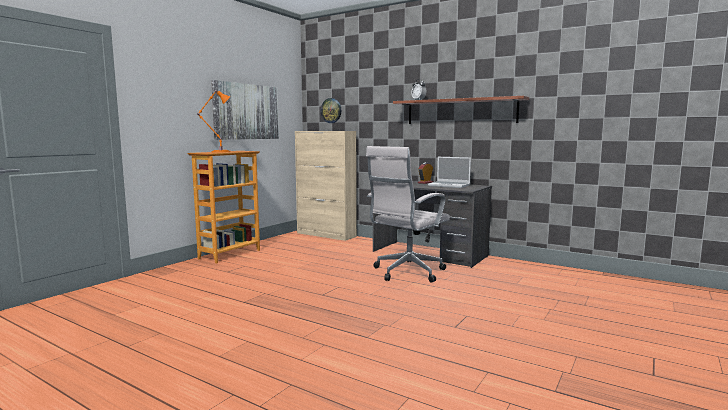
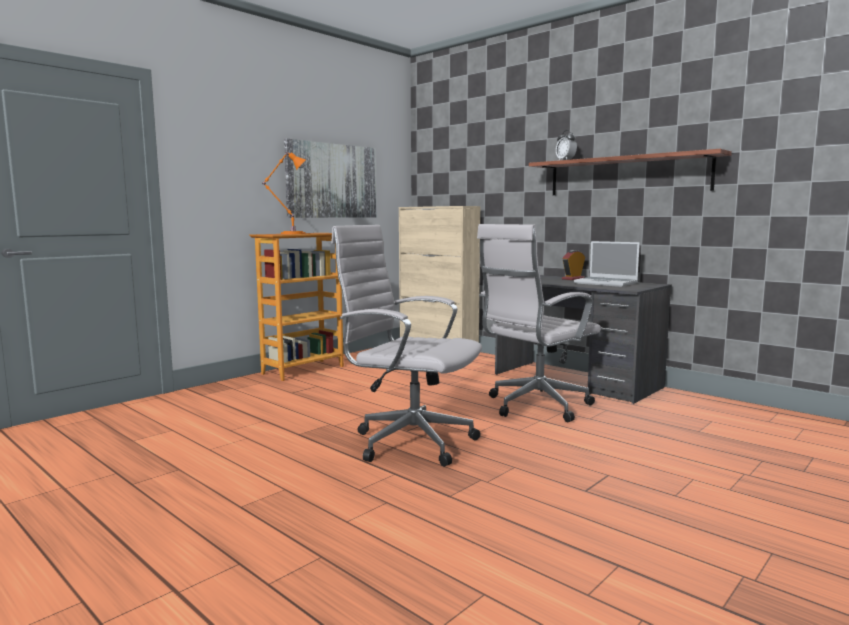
camera: 10 degrees right, 0 degrees up
wall clock [321,98,341,123] -> none
none -> white office chair [331,225,482,467]

